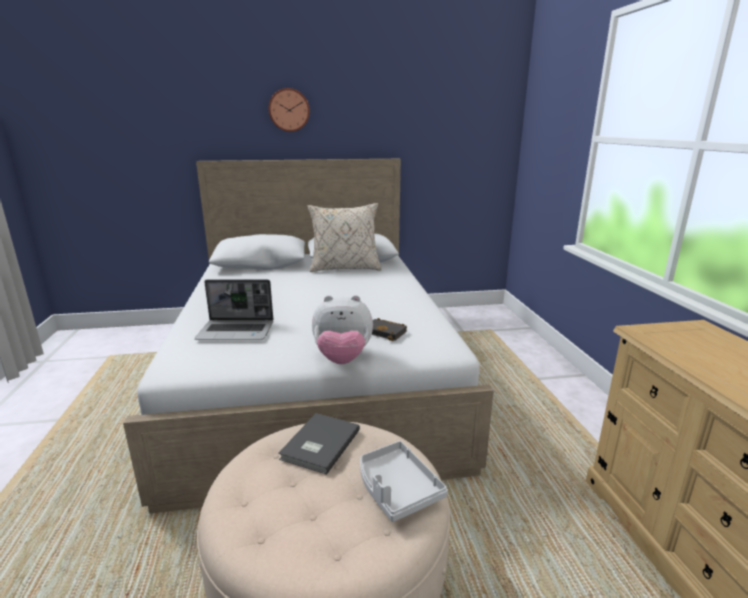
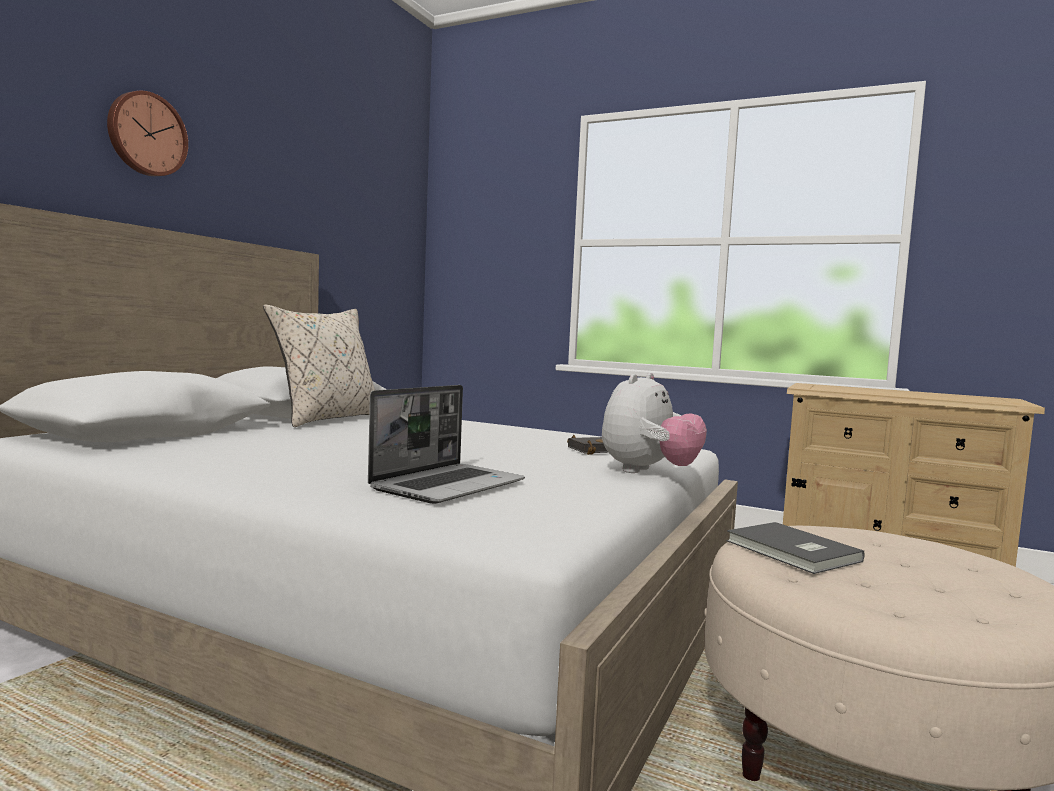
camera: 55 degrees left, 15 degrees down
grey tray [360,441,448,522] -> none

